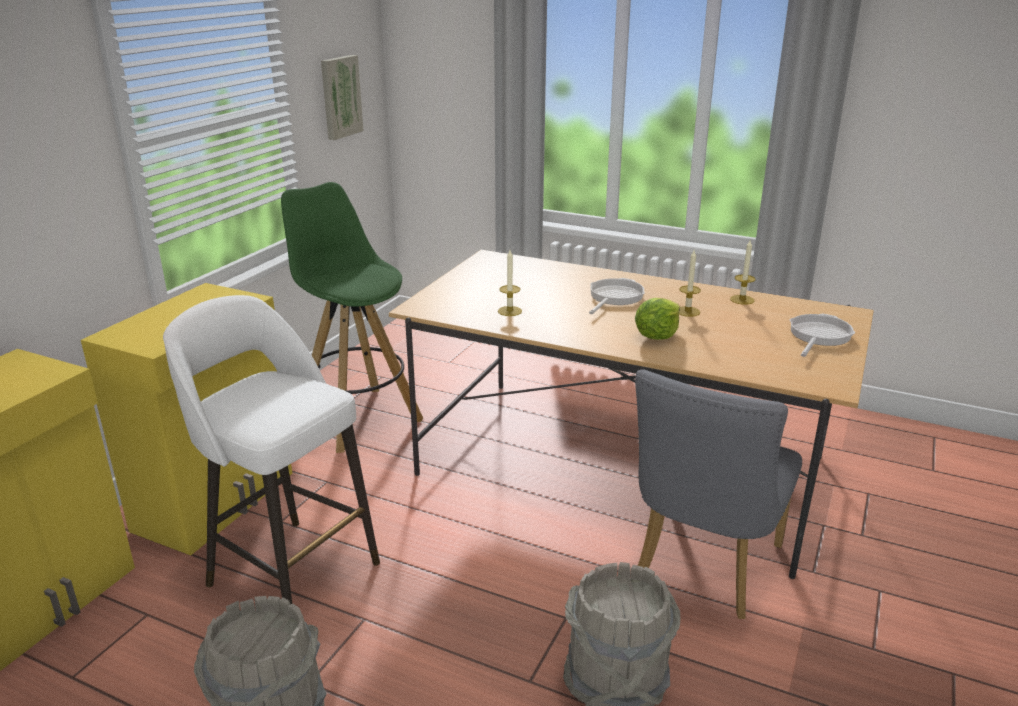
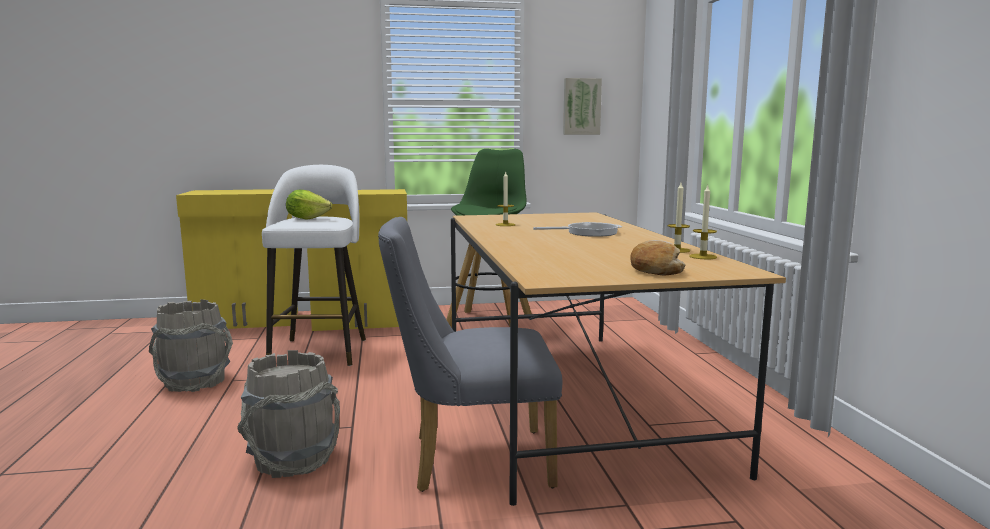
camera: 55 degrees right, 15 degrees down
lettuce [635,298,680,340] -> lettuce moved to [286,190,332,220]
candle [679,250,701,317] -> candle moved to [689,185,717,259]
frying pan [790,313,855,357] -> bread [630,240,685,276]

